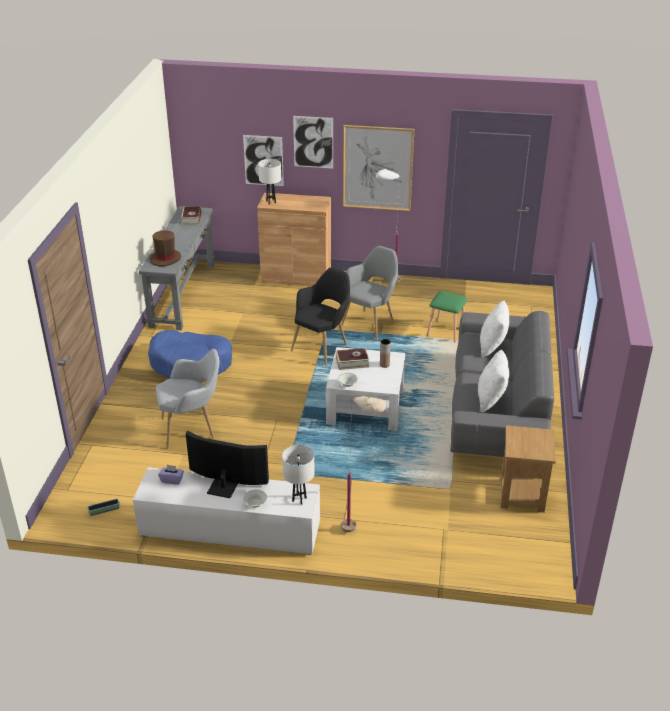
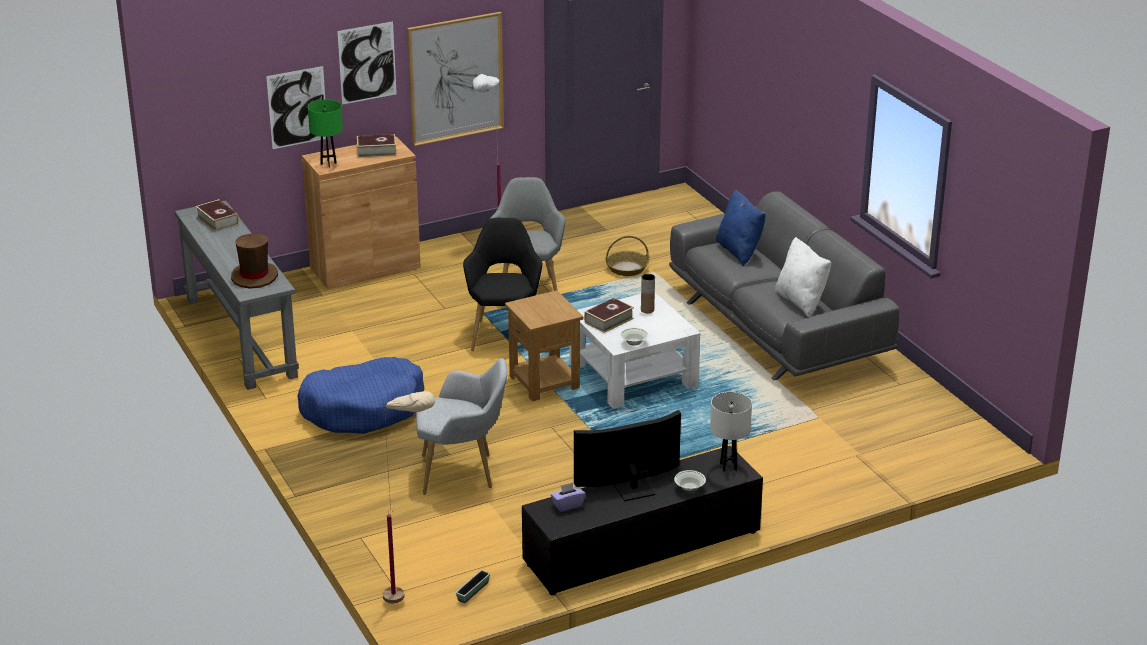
camera: 35 degrees left, 5 degrees down
white tv stand [133,467,320,555] -> black tv stand [522,446,763,596]
grey armchair [156,349,220,448] -> grey armchair turned 45 degrees clockwise [416,358,507,495]
white table lamp [258,159,281,204] -> green table lamp [308,99,343,167]
beige floor lamp [341,396,386,532] -> beige floor lamp moved to [383,391,435,603]
green stool [427,291,468,343] -> basket [606,236,649,276]
white pillow [480,300,509,357] -> blue pillow [716,190,766,266]
brown side table [501,425,556,513] -> brown side table moved to [505,290,583,401]
none -> book [357,134,396,158]

